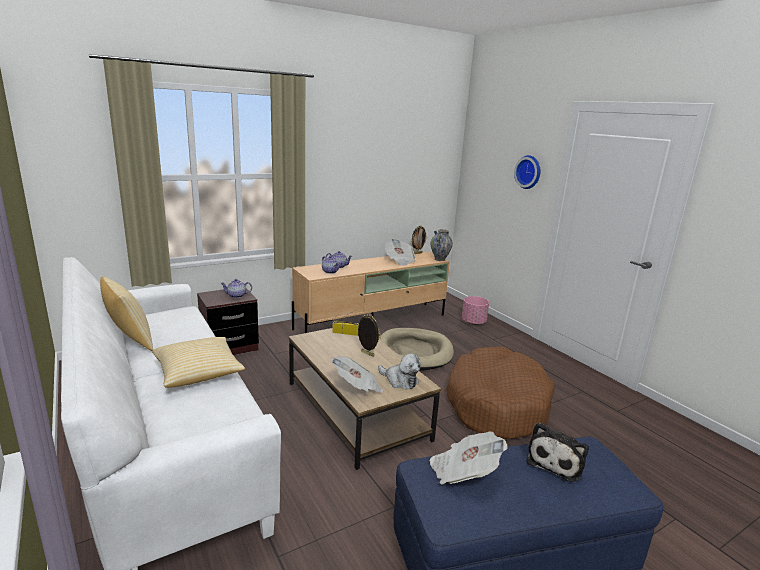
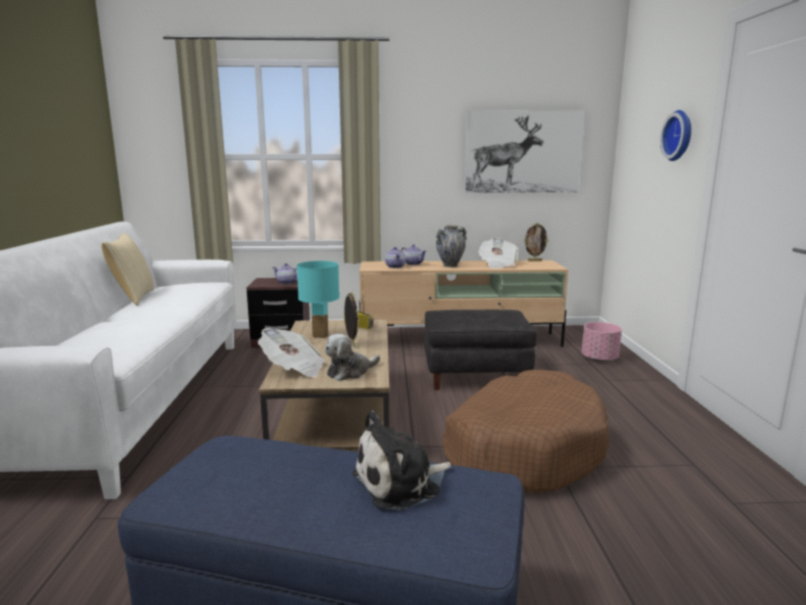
camera: 30 degrees right, 5 degrees down
pillow [152,337,245,388] -> none
plush toy [378,353,421,389] -> plush toy turned 75 degrees clockwise [325,334,380,381]
beige dog bed [379,328,454,370] -> black ottoman [424,310,537,390]
vase [430,229,453,261] -> vase moved to [436,225,467,267]
newspaper [430,432,508,485] -> none
none -> turquoise table lamp [297,261,339,338]
none -> picture [465,110,585,193]

